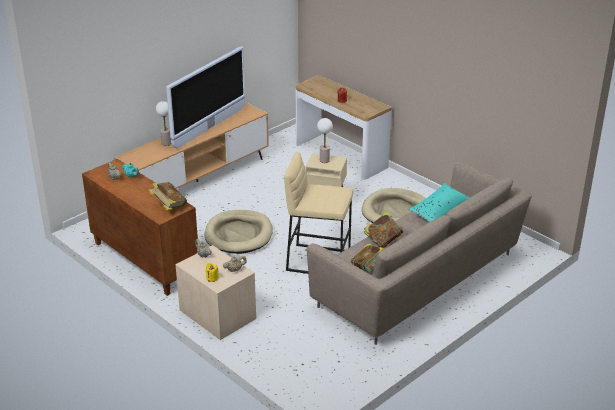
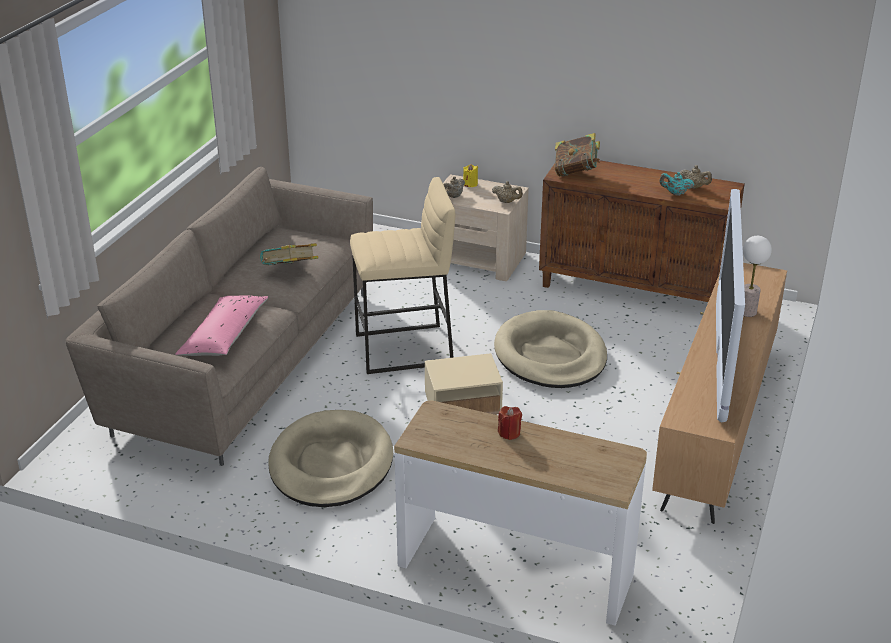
camera: 155 degrees right, 0 degrees up
table lamp [317,118,333,163] -> none
book [351,243,384,272] -> none
turquoise pillow [409,183,470,222] -> pink pillow [175,295,269,356]

